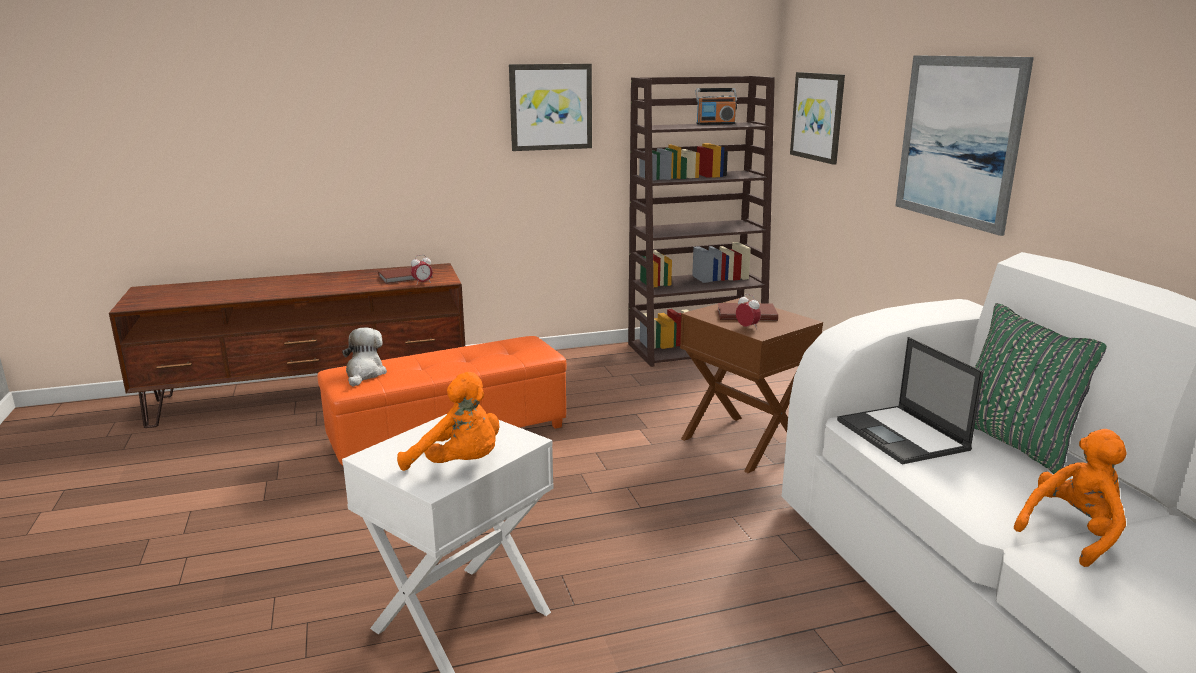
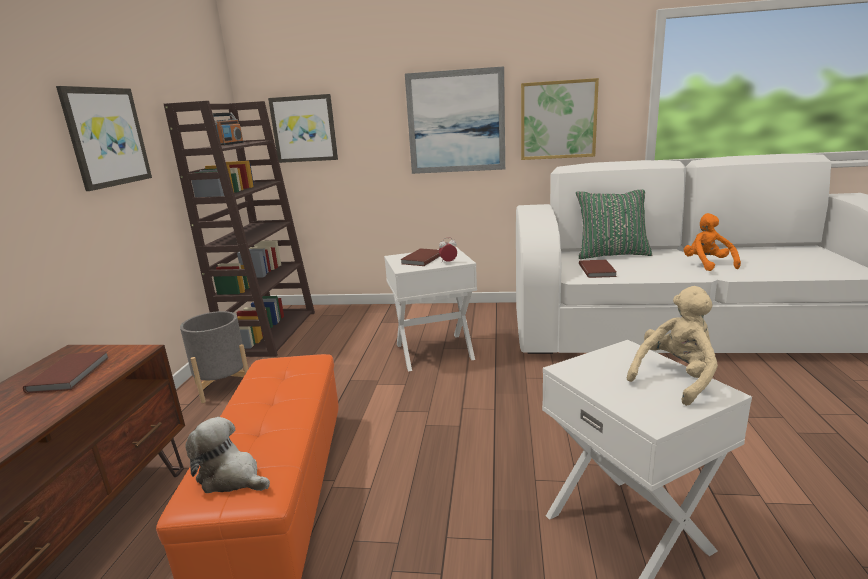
camera: 65 degrees left, 0 degrees up
orange plush toy [397,372,500,471] -> beige plush toy [627,286,718,406]
alarm clock [411,255,433,284] -> none
brown side table [680,298,823,473] -> white side table [384,247,477,371]
laptop [837,337,984,465] -> brown book [579,260,617,278]
none -> grey planter [180,311,248,403]
none -> picture [521,78,599,160]

